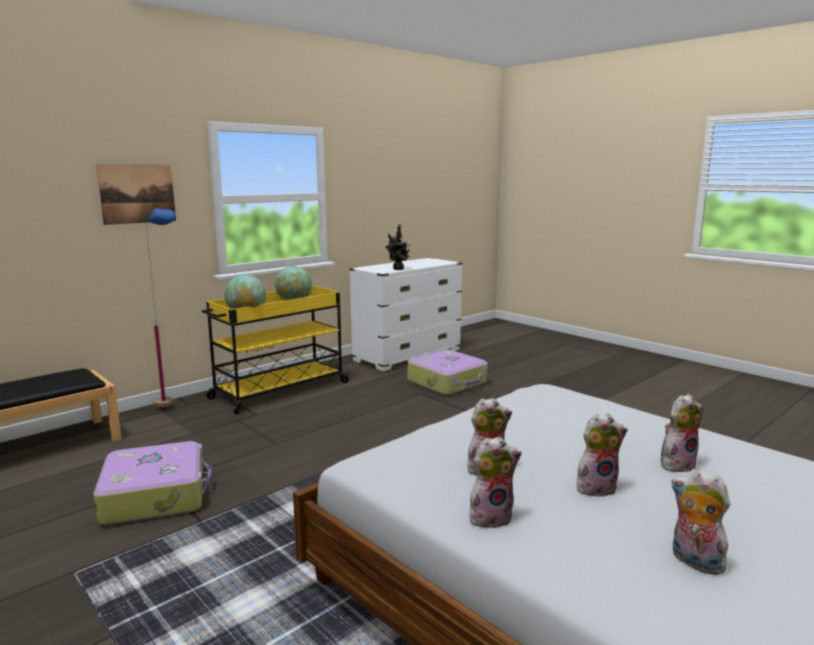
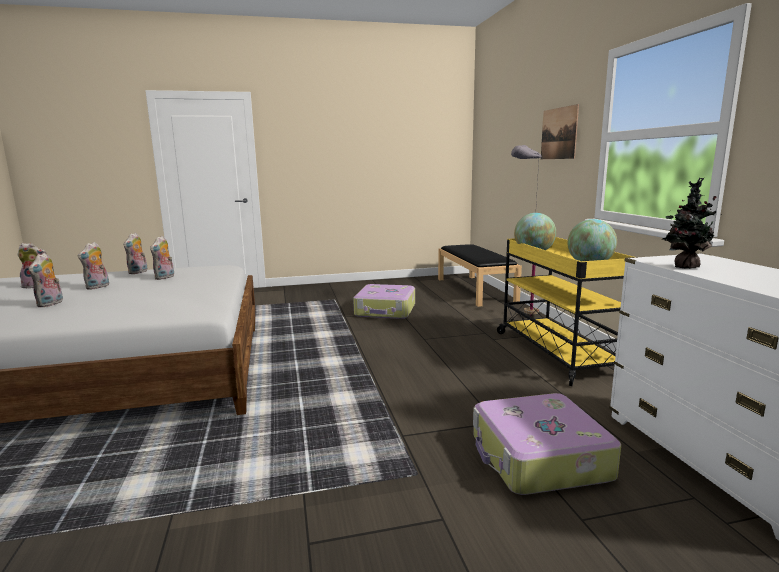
camera: 120 degrees right, 0 degrees up
blue floor lamp [145,208,176,409] -> grey floor lamp [511,145,541,316]

